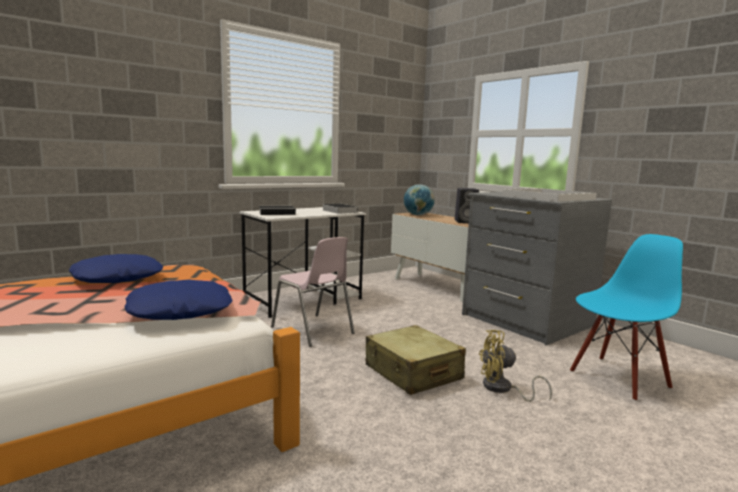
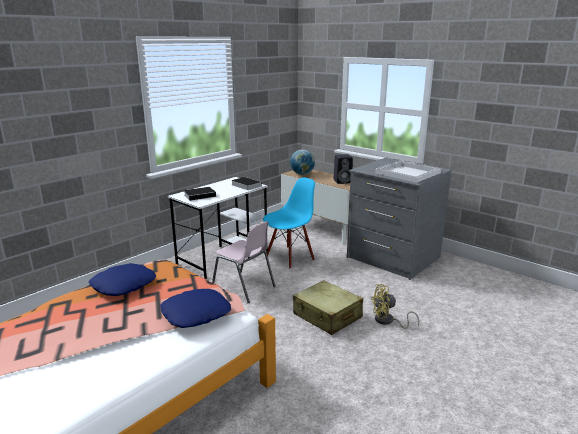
camera: 10 degrees left, 10 degrees up
blue chair [570,234,683,401] -> blue chair moved to [263,177,315,269]

